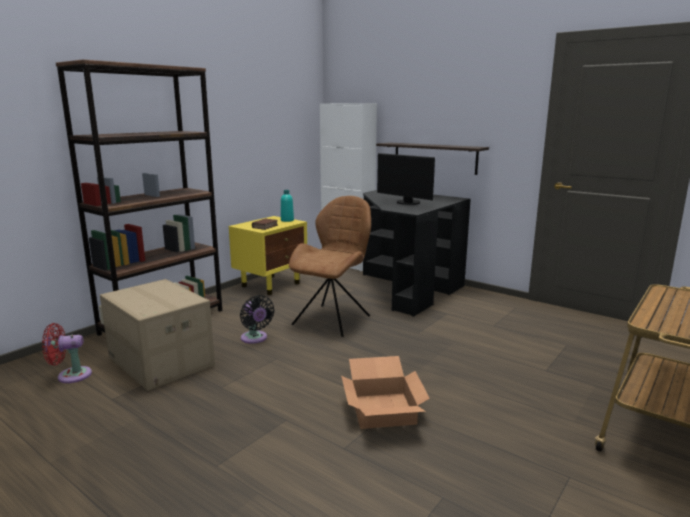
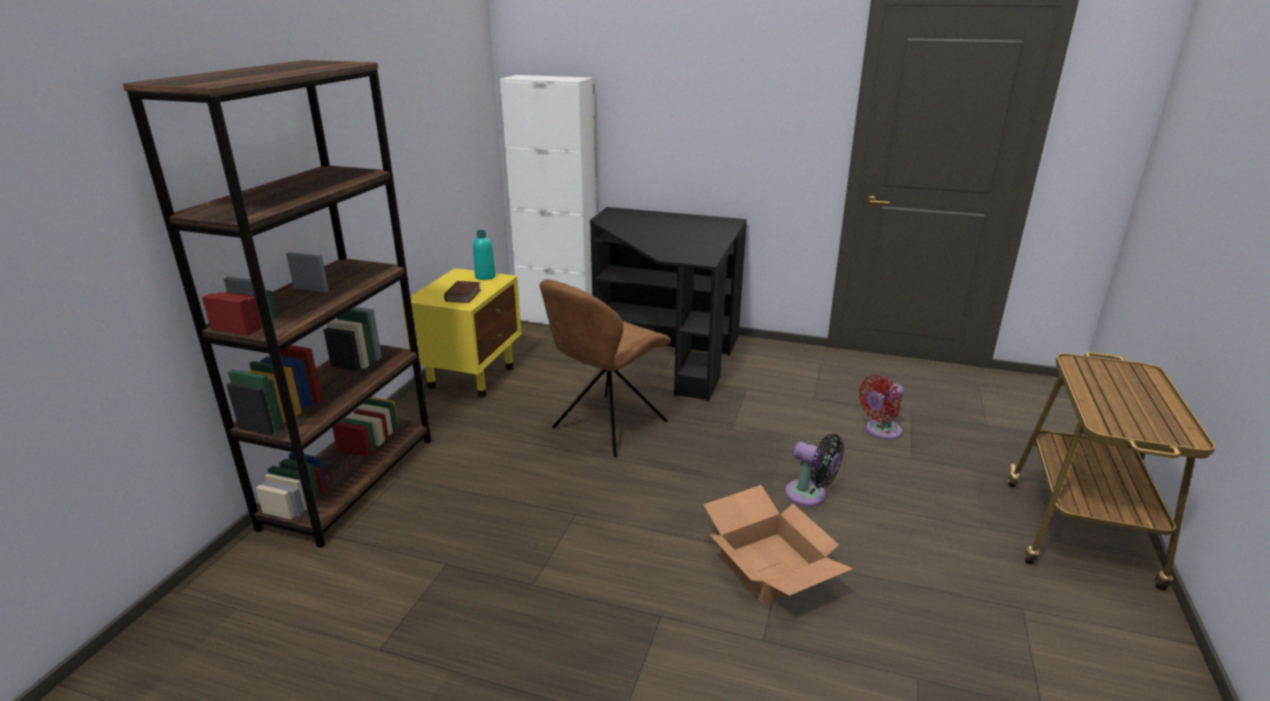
camera: 20 degrees left, 10 degrees up
red fan [42,323,92,383] -> red fan moved to [858,375,904,440]
cardboard box [100,279,215,391] -> none
black fan [240,295,275,344] -> black fan moved to [785,434,844,506]
brown chair [289,196,371,337] -> brown chair turned 150 degrees counterclockwise [540,279,671,457]
shelf [376,142,489,175] -> none
monitor [377,153,435,205] -> none

